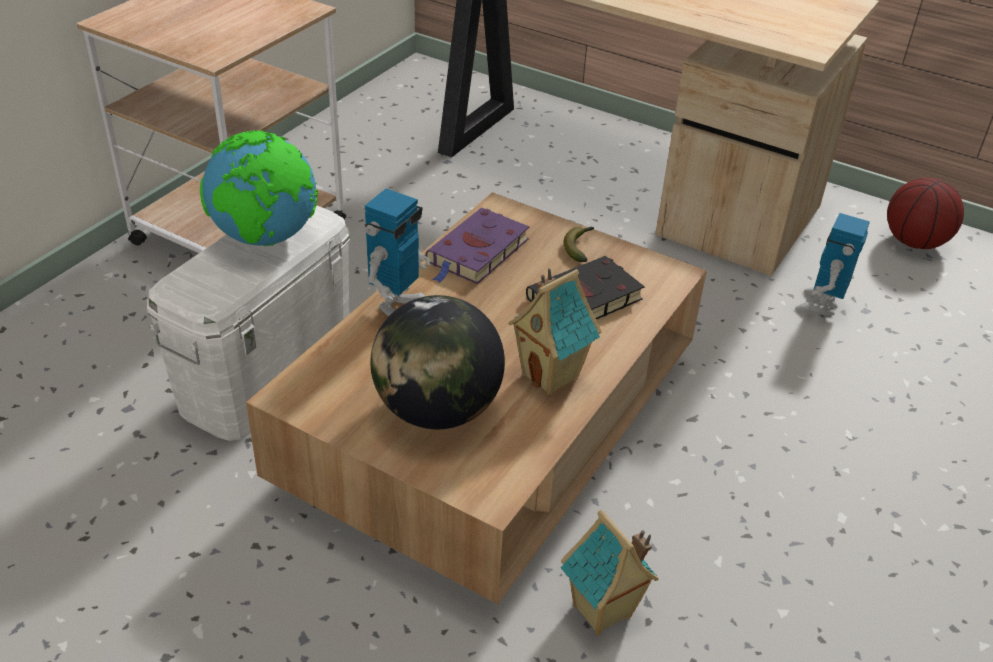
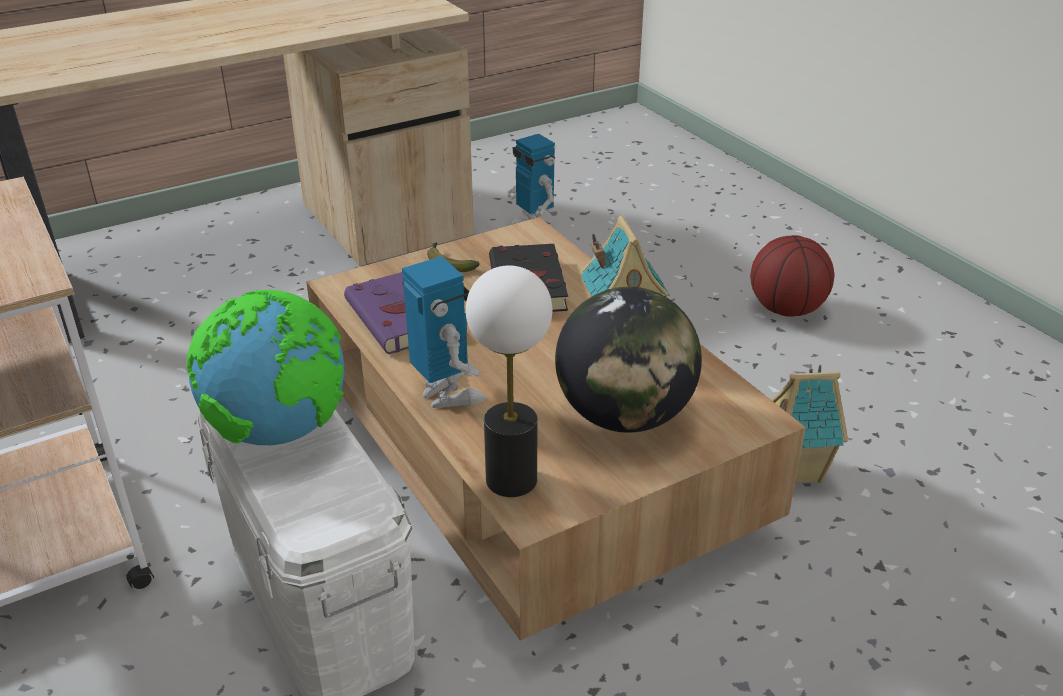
camera: 60 degrees left, 5 degrees down
basketball [887,178,964,249] -> basketball moved to [751,235,834,317]
none -> table lamp [466,265,552,497]

